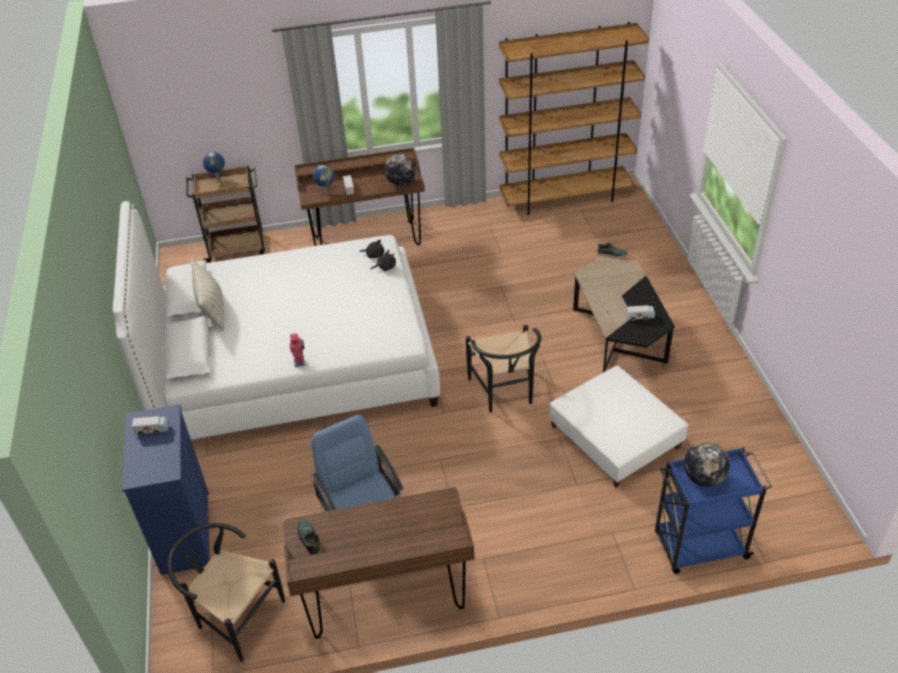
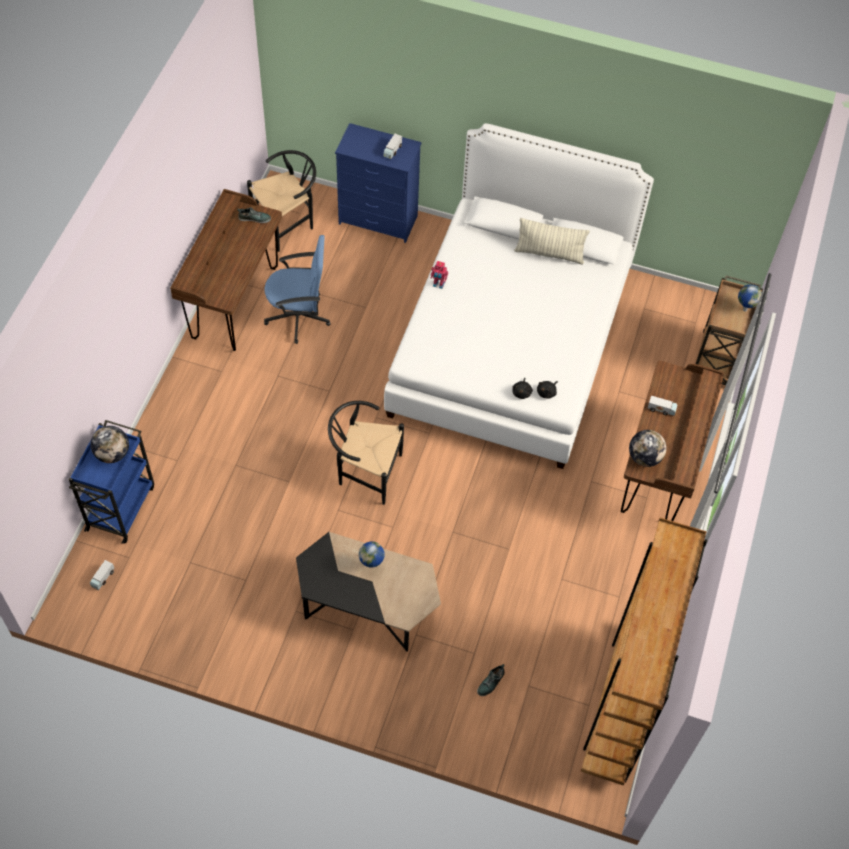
camera: 115 degrees right, 15 degrees up
globe [313,165,334,194] -> globe moved to [359,541,385,567]
white ottoman [549,365,689,488] -> none
toy truck [626,305,655,322] -> toy truck moved to [90,560,114,590]

